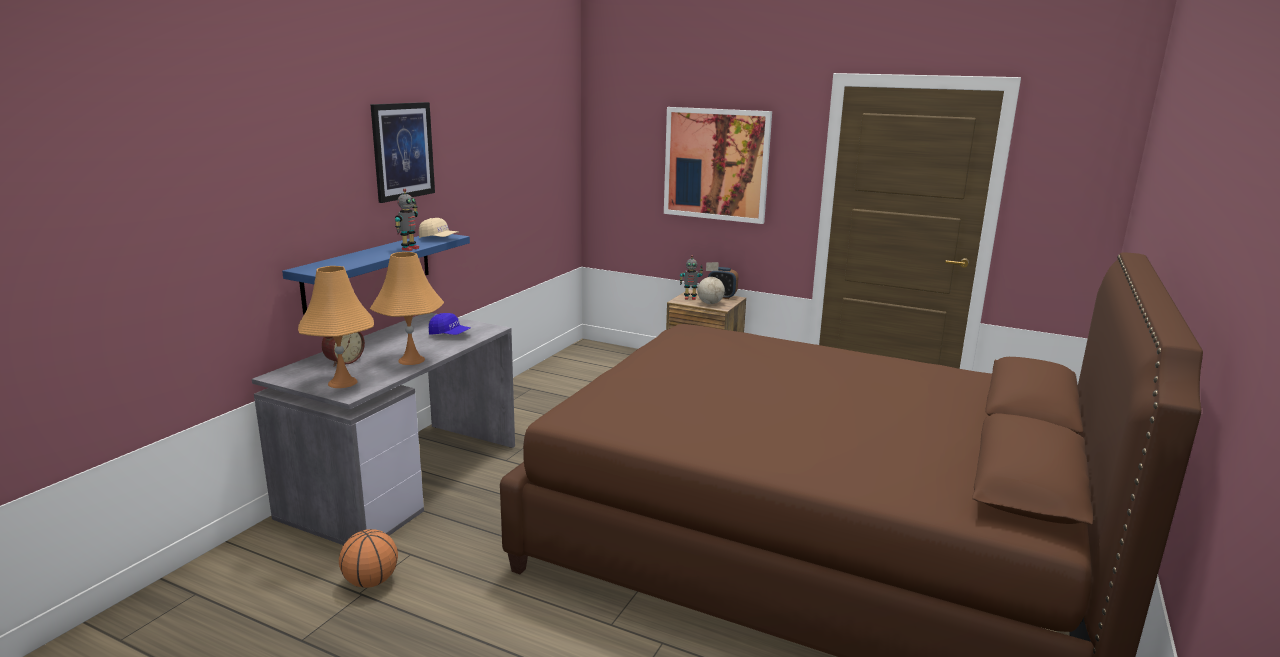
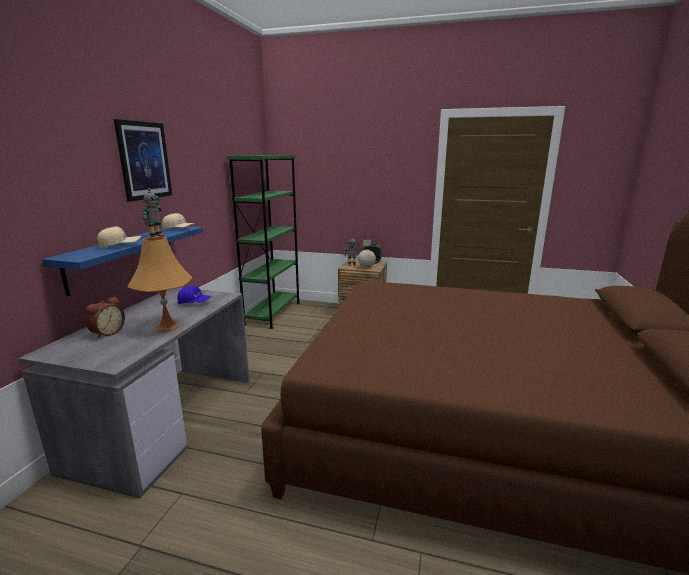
camera: 10 degrees left, 0 degrees up
orange table lamp [298,266,374,388] -> none
basketball [339,529,398,588] -> none
picture [664,107,772,224] -> none
none -> beige cap [97,226,141,249]
none -> green bookcase [227,155,300,329]

